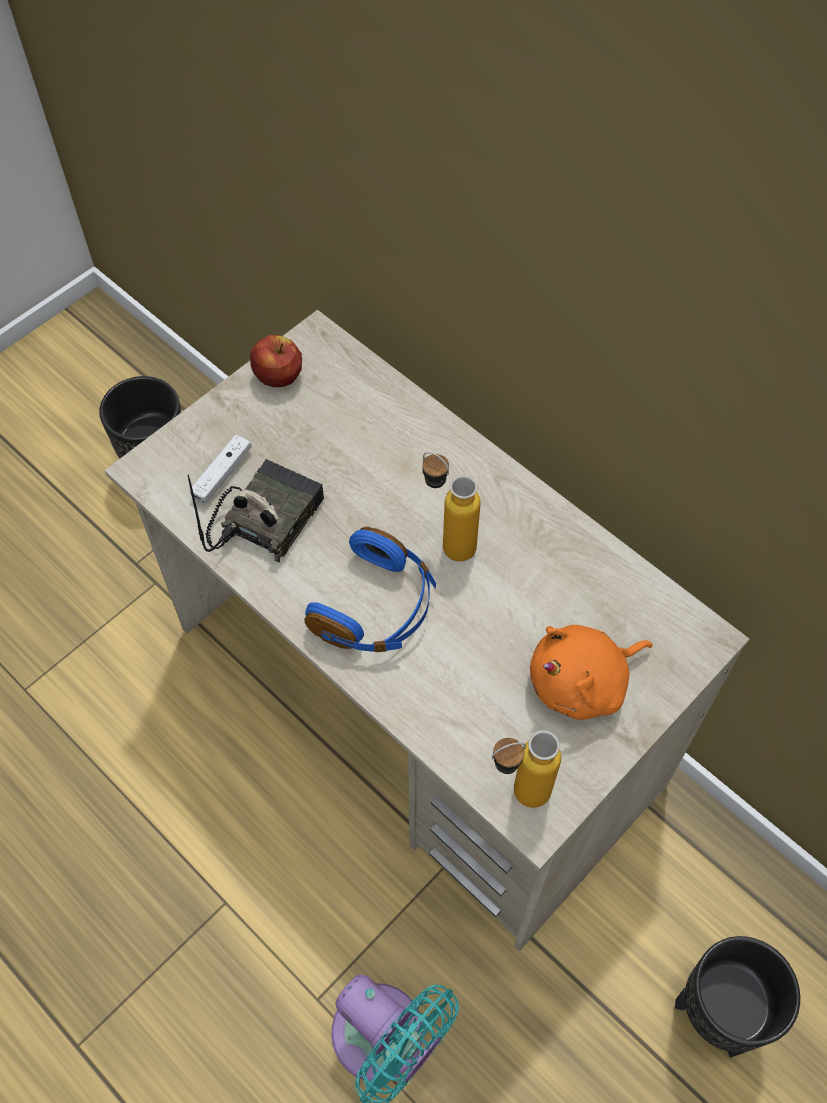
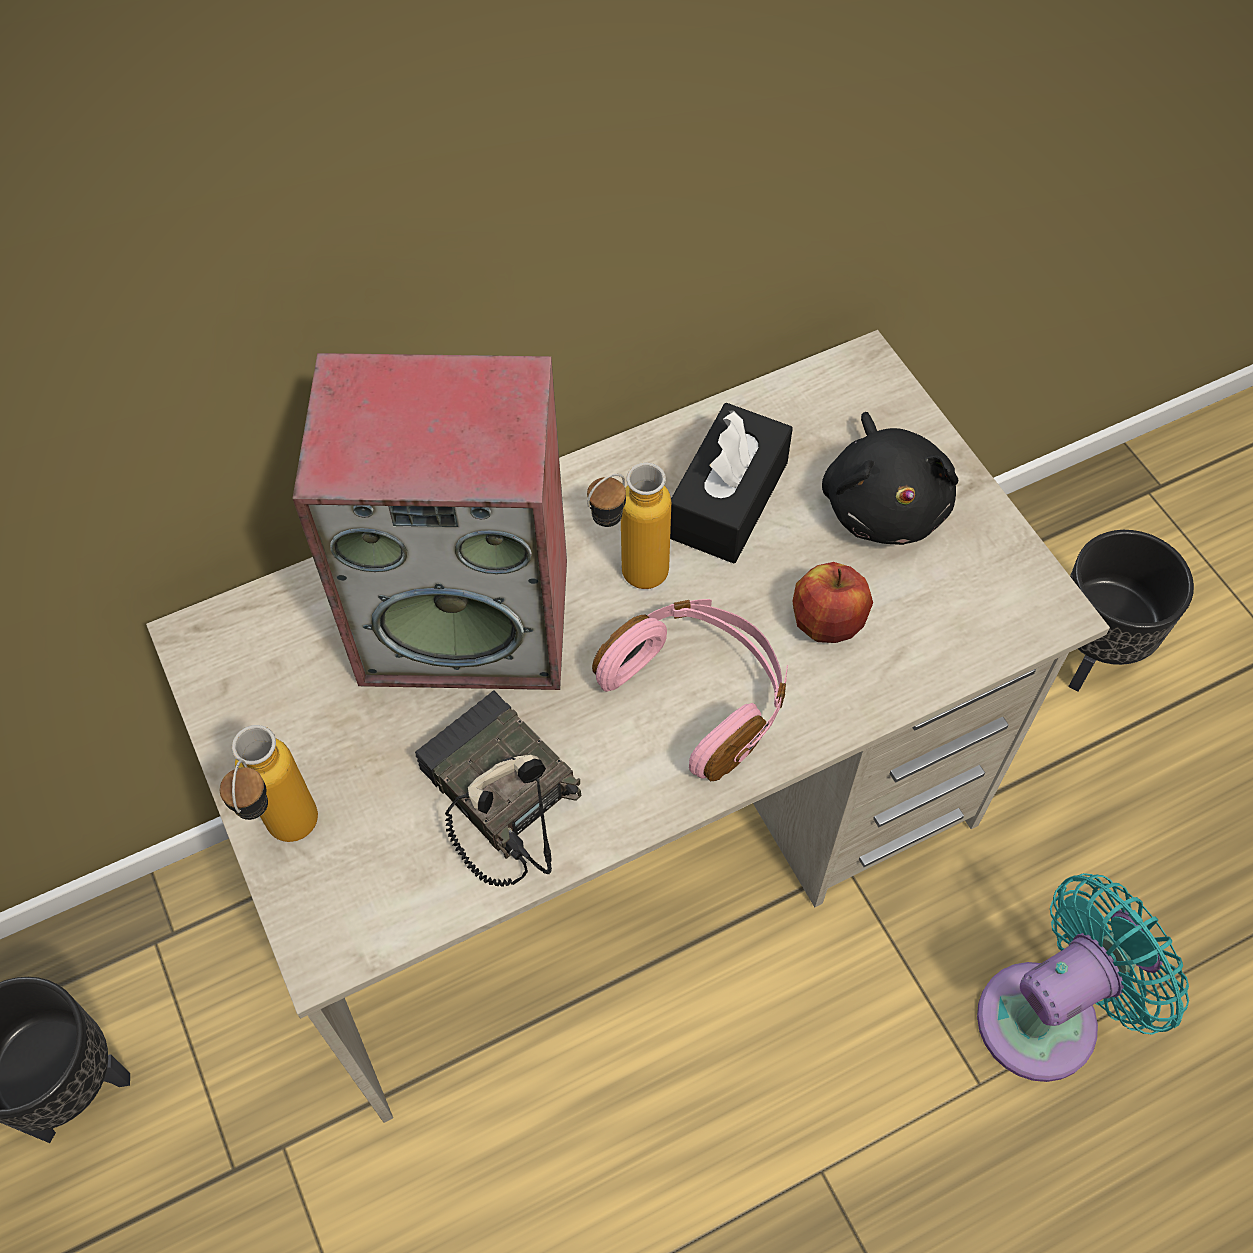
camera: 70 degrees left, 0 degrees up
white game controller [190,435,252,505] -> none
apple [250,335,302,387] -> apple moved to [792,562,873,643]
blue headphones [304,526,436,652] -> pink headphones [592,599,788,781]
bottle [492,730,561,808] -> bottle moved to [219,725,318,842]
orange plush toy [530,625,653,720] -> black plush toy [822,412,958,545]
none -> speaker [292,353,567,690]
none -> black tissue box [670,403,793,564]

